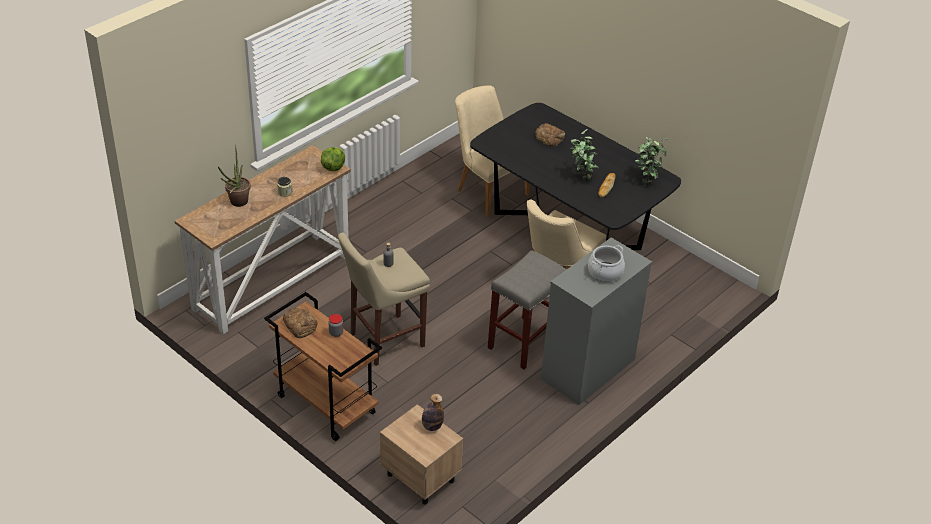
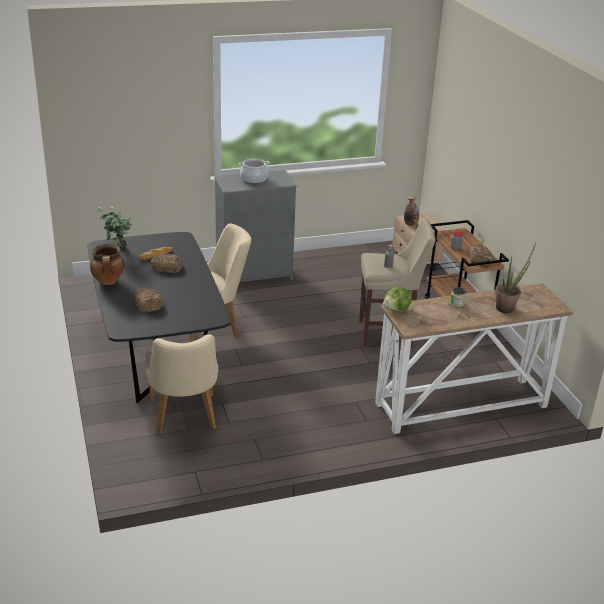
camera: 150 degrees left, 10 degrees down
grey stool [488,250,567,369] -> none
potted plant [571,129,599,182] -> bread [151,253,182,273]
none -> cooking pot [90,244,124,285]

